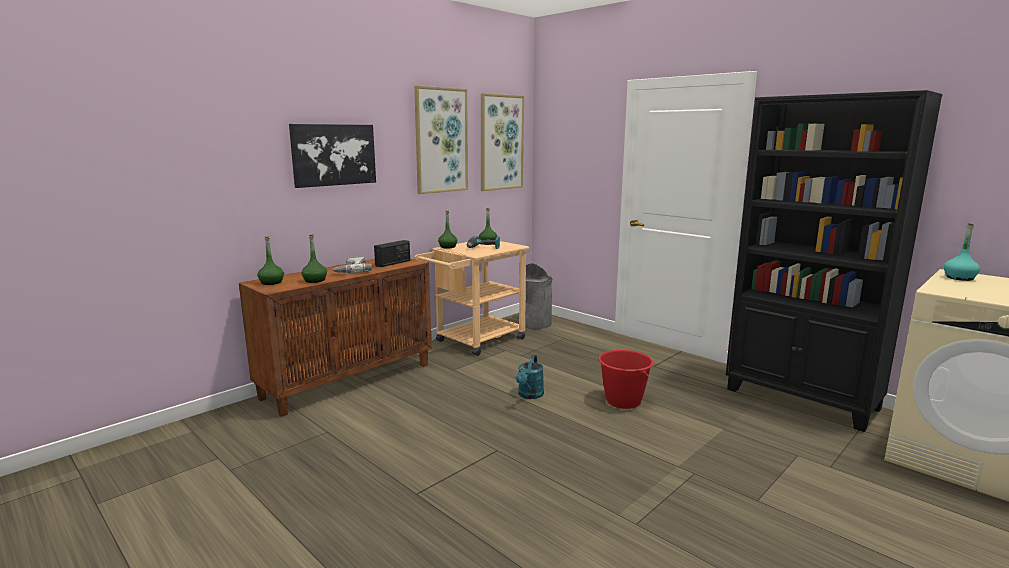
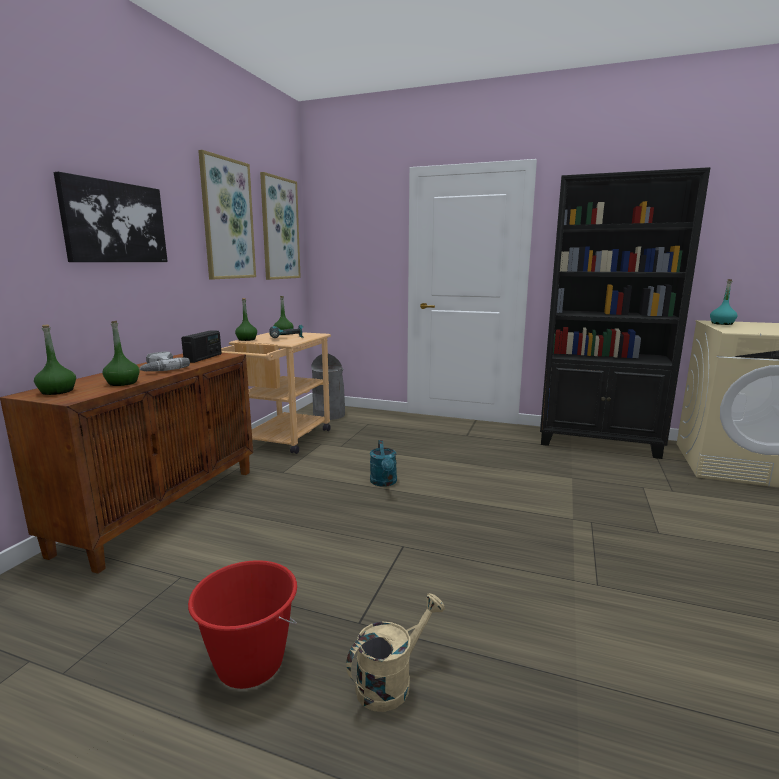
camera: 25 degrees left, 0 degrees up
red bucket [598,350,654,409] -> red bucket moved to [188,560,297,689]
none -> beige watering can [346,593,445,712]

